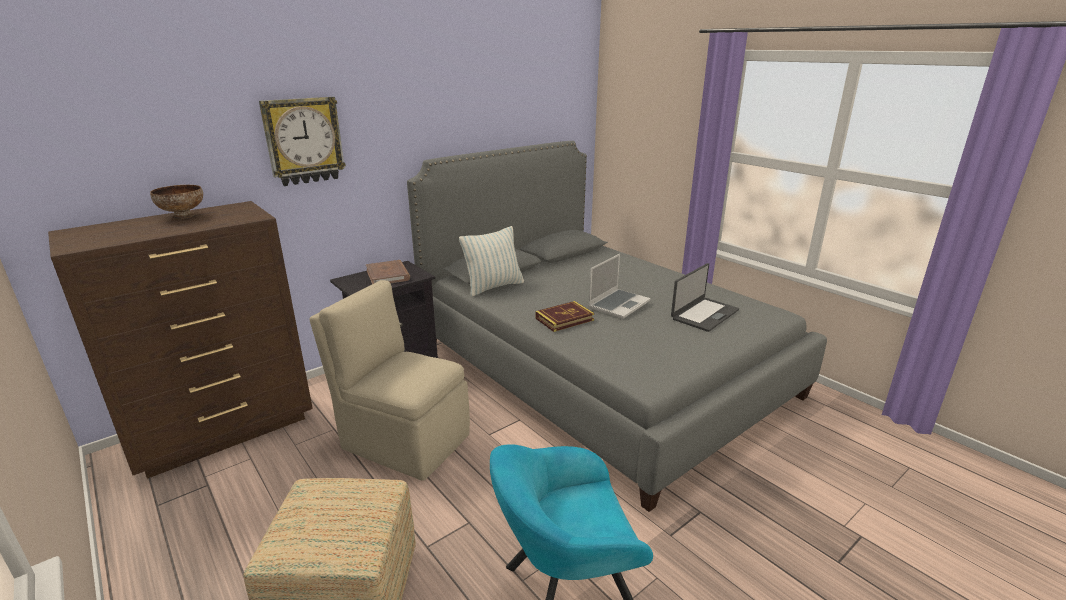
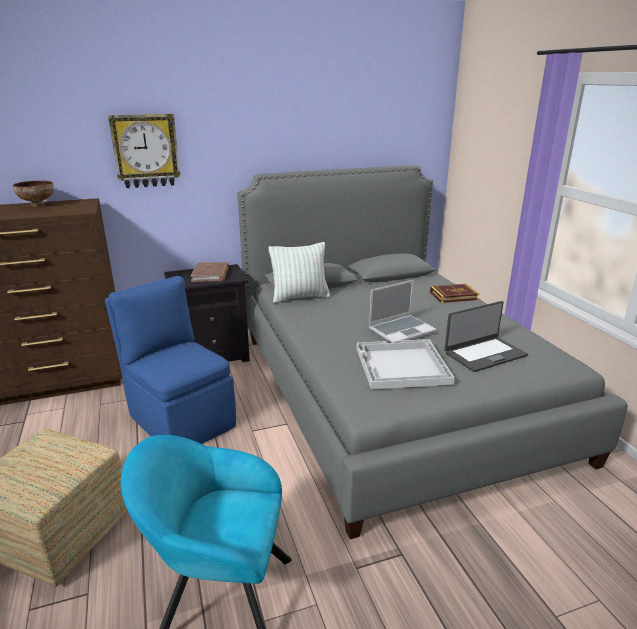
camera: 20 degrees right, 0 degrees up
beige chair [309,280,470,481] -> blue chair [105,276,236,444]
book [535,301,594,332] -> book moved to [430,284,479,303]
none -> white tray [357,339,455,389]

